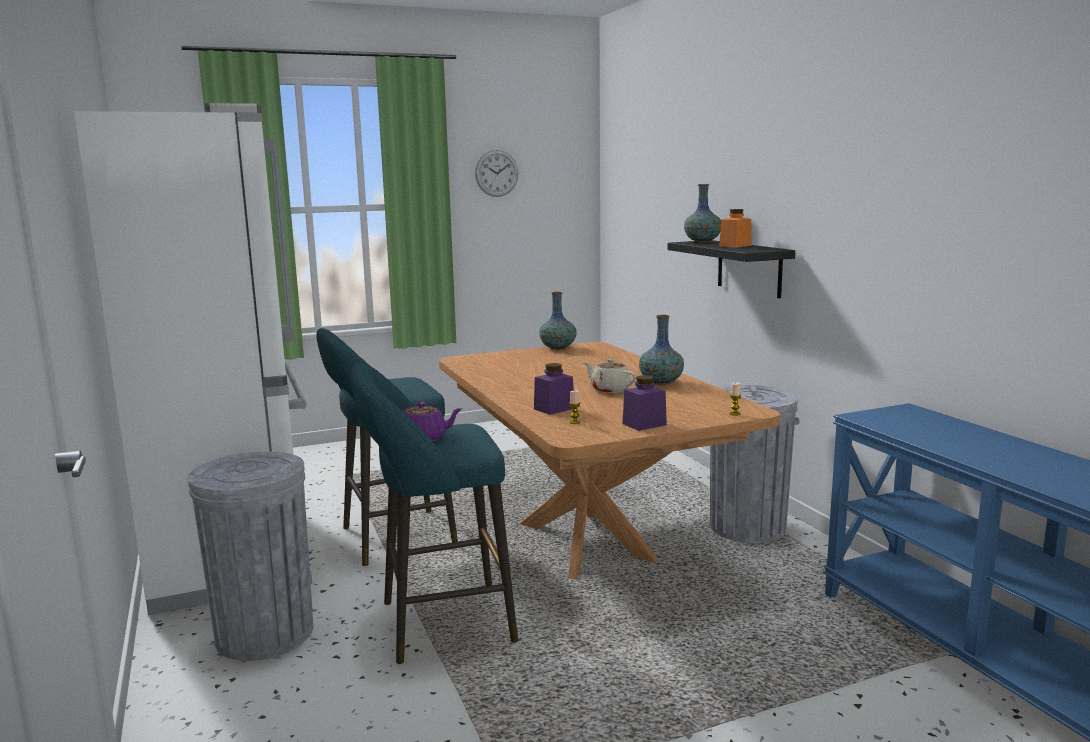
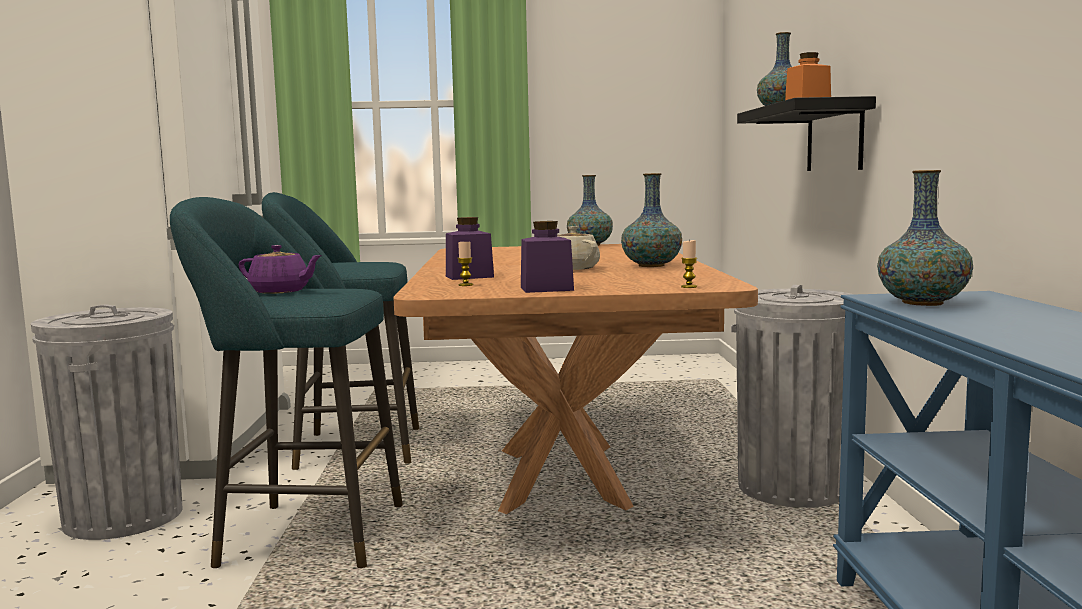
camera: 20 degrees right, 5 degrees down
wall clock [475,150,518,197] -> none
none -> vase [877,170,973,306]

